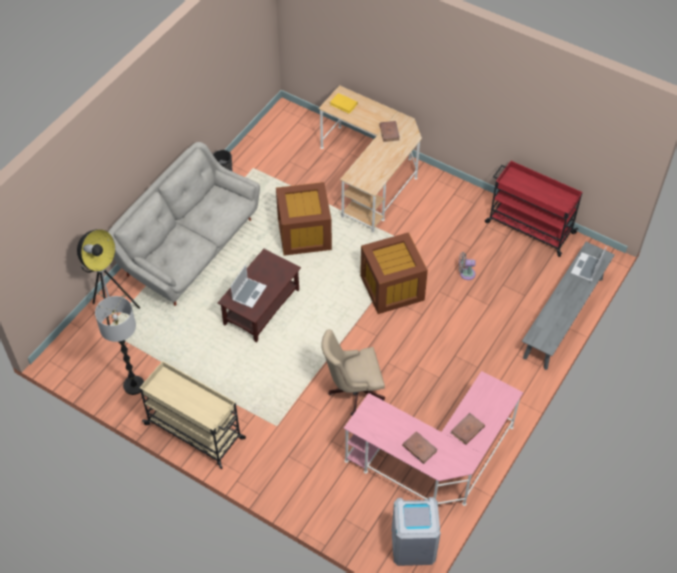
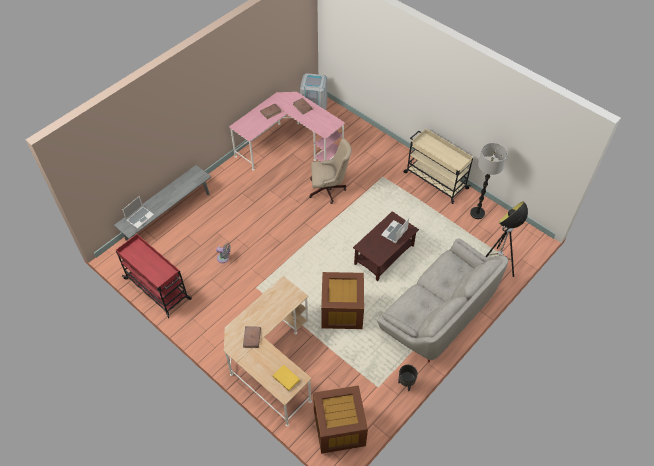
camera: 170 degrees left, 0 degrees up
brown storage box [360,232,428,314] -> brown storage box moved to [313,385,368,454]

